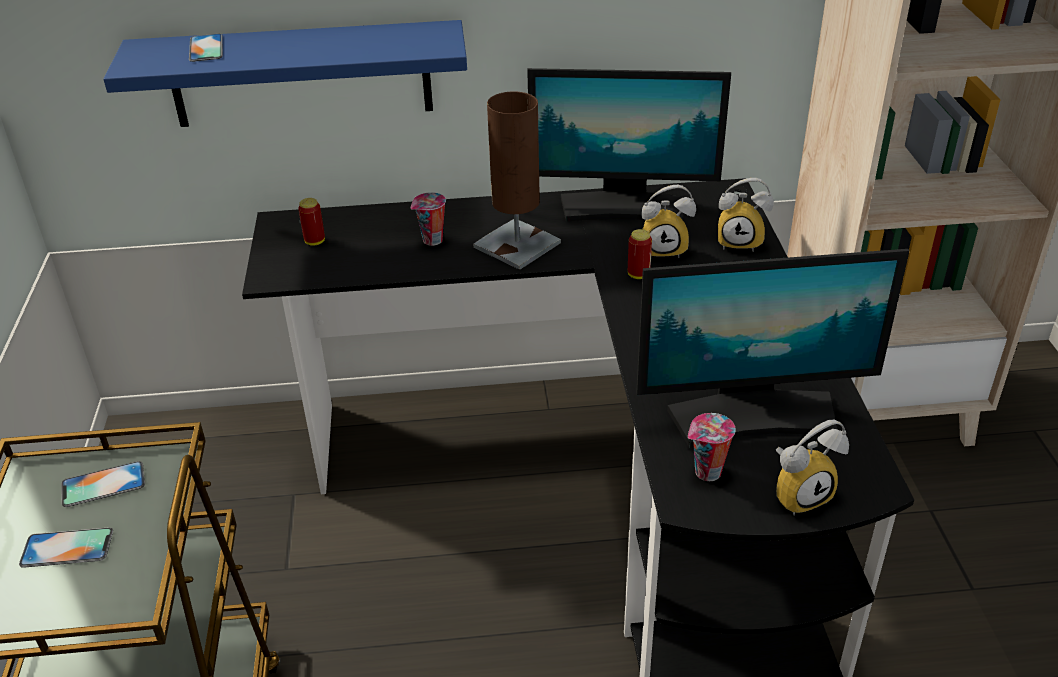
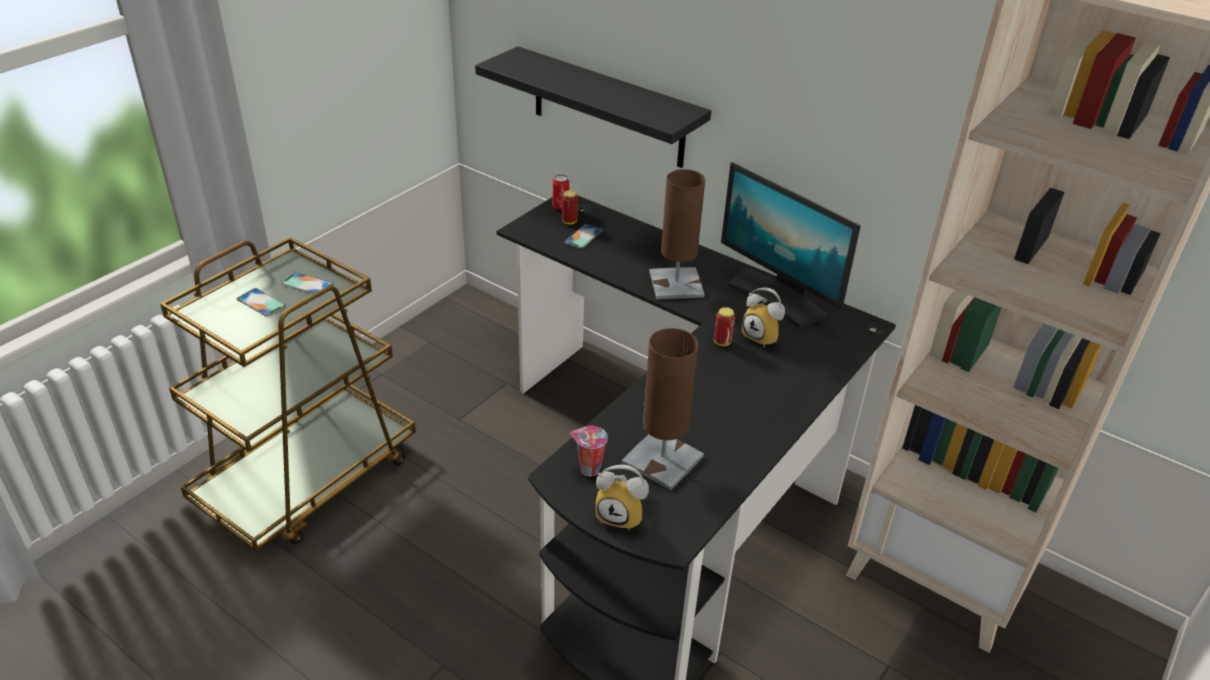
camera: 40 degrees right, 0 degrees up
blue shelf [103,20,467,127] -> black shelf [475,46,711,168]
phone [189,34,223,62] -> phone moved to [565,224,602,249]
cup [411,192,446,246] -> none
monitor [636,249,909,448] -> brown table lamp [622,328,704,490]
alarm clock [718,178,774,252] -> none
none -> can [552,175,569,209]

